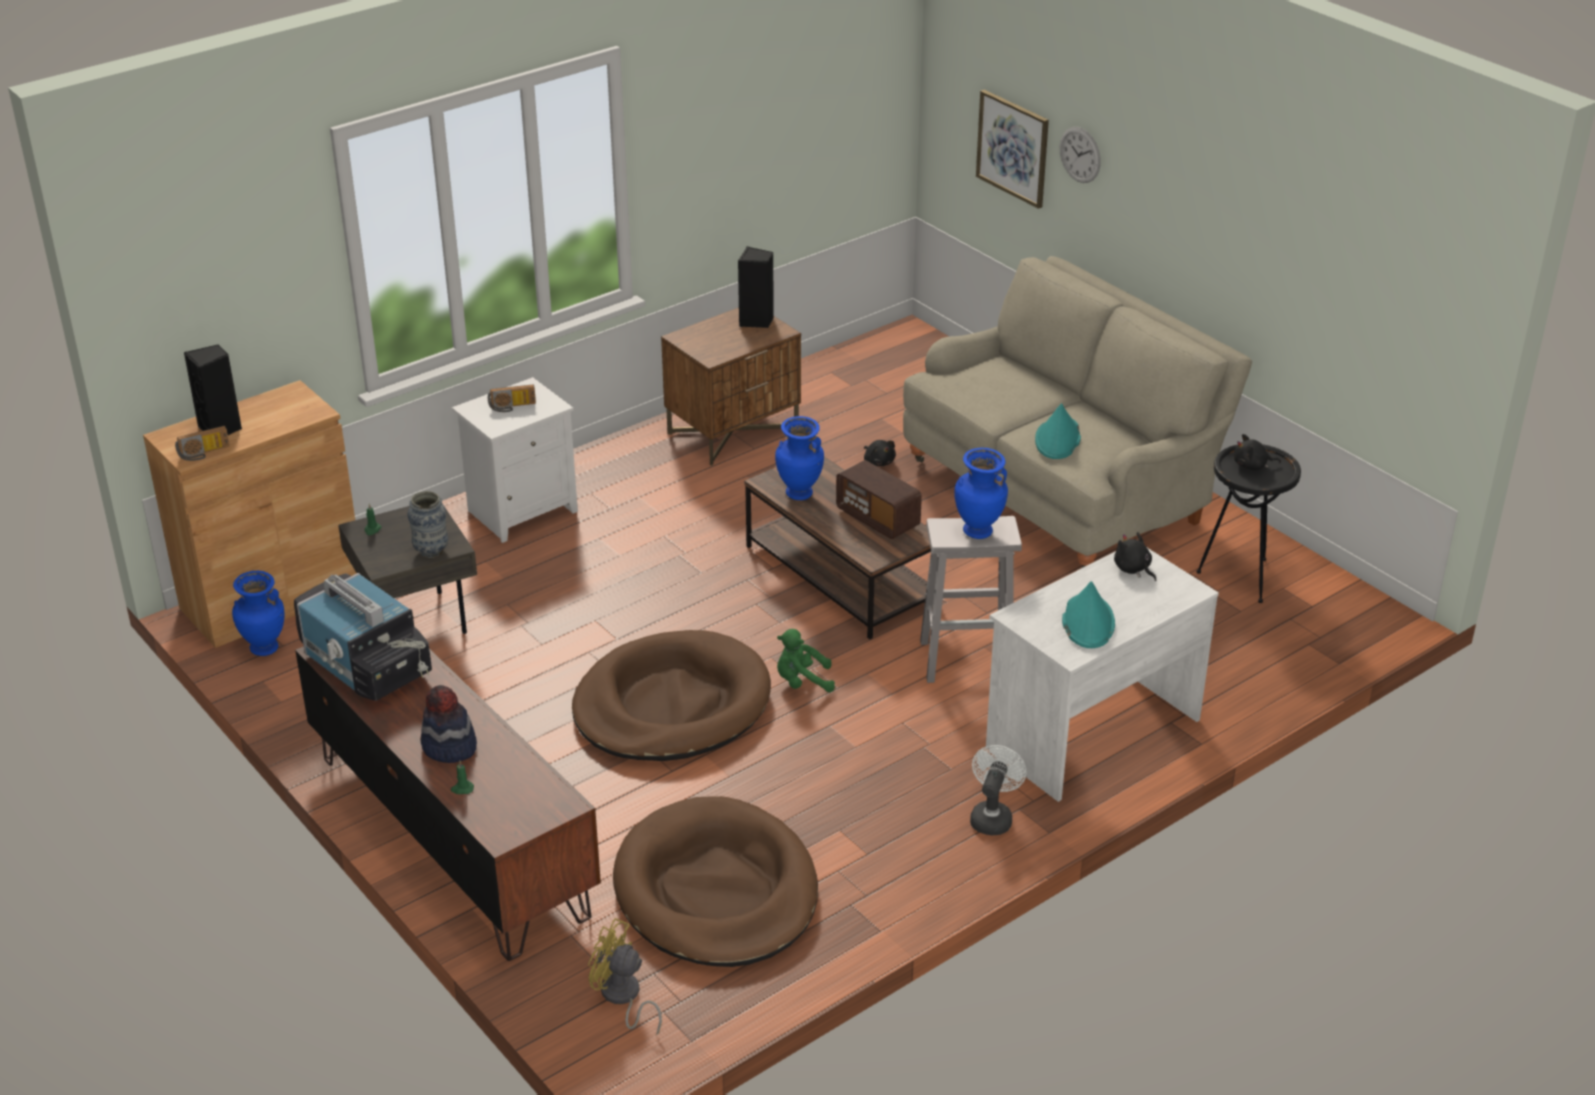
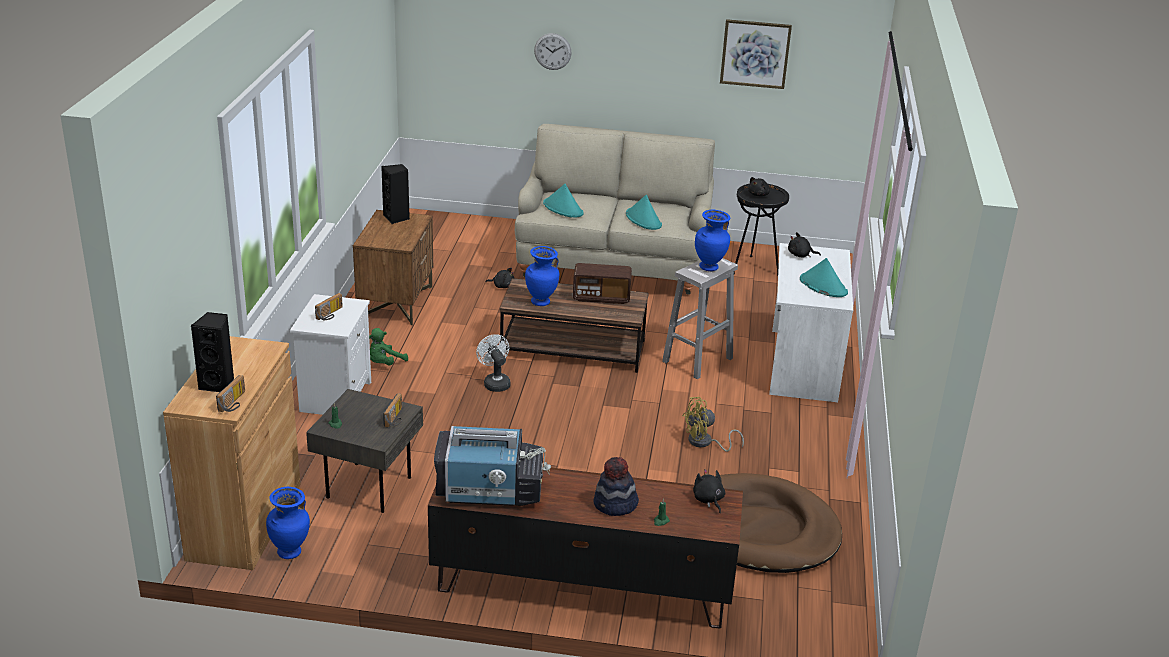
camera: 45 degrees left, 5 degrees down
vase [407,491,448,558] -> radio [383,393,402,427]
brown dog bed [572,630,771,761] -> none
yellow fan [588,918,662,1035] -> yellow fan moved to [683,397,744,452]
green plush toy [777,629,835,692] -> green plush toy moved to [369,328,408,365]
white fan [970,745,1026,835] -> white fan moved to [476,334,511,392]
picture [976,90,1049,209] -> picture moved to [720,19,792,89]
none -> turquoise hat [543,184,584,218]
none -> black plush toy [693,469,725,513]

